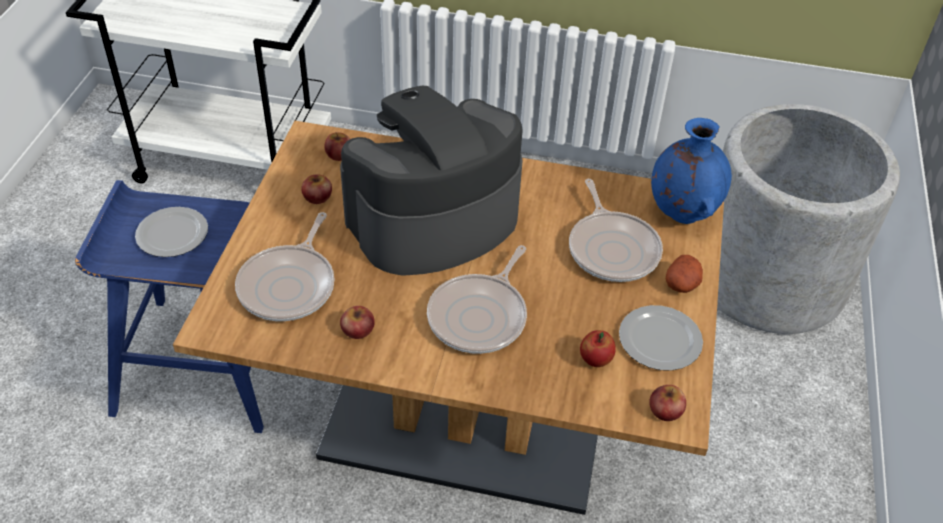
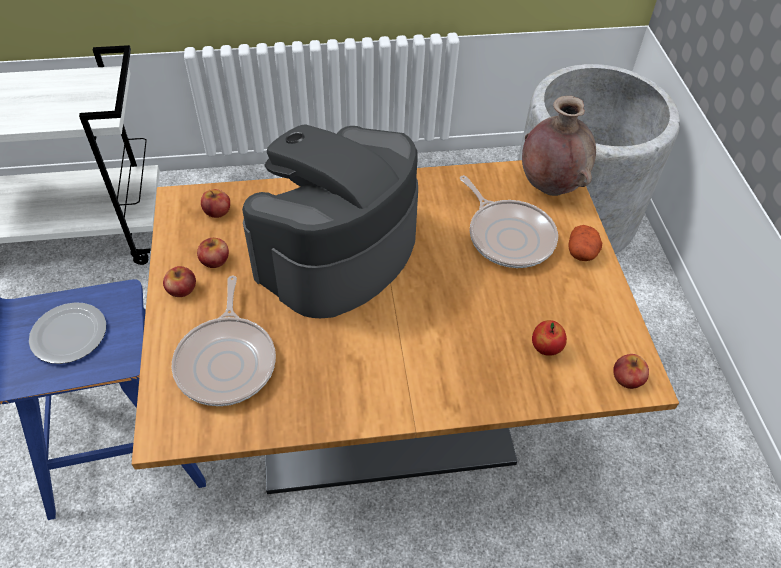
camera: 20 degrees left, 5 degrees up
apple [340,306,375,339] -> apple moved to [163,266,196,297]
frying pan [427,245,527,354] -> none
plate [619,305,703,371] -> none
blue vase [651,118,732,224] -> brown vase [522,96,596,196]

